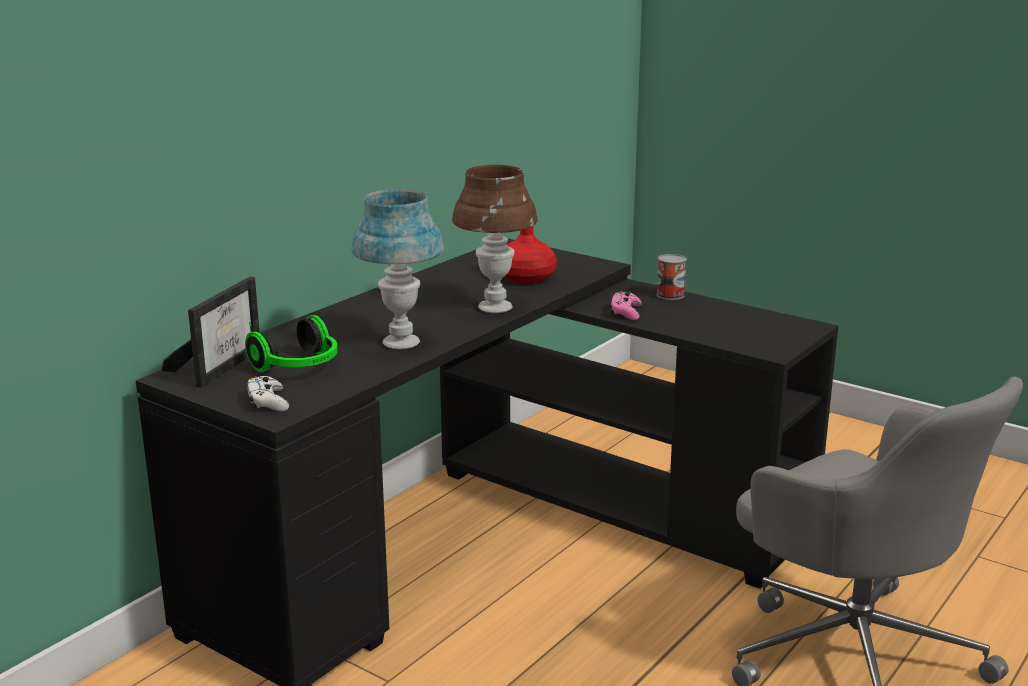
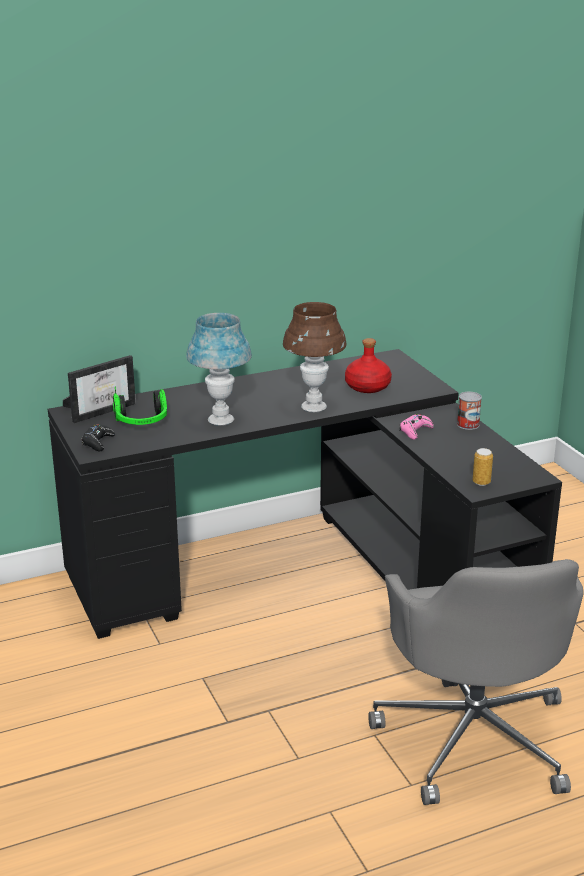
camera: 30 degrees right, 5 degrees up
white game controller [246,376,289,411] -> black game controller [81,424,115,451]
none -> can [473,448,493,486]

